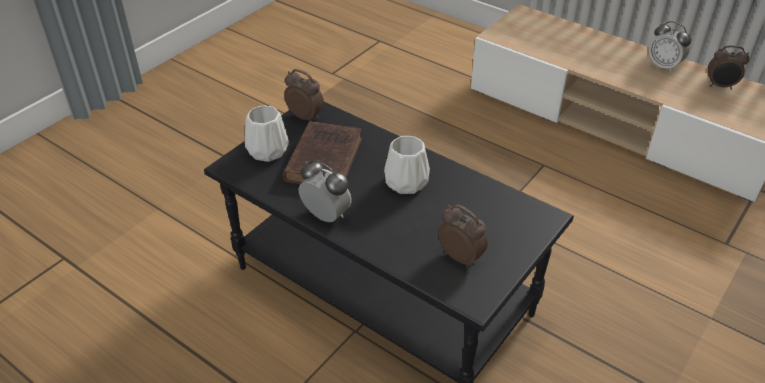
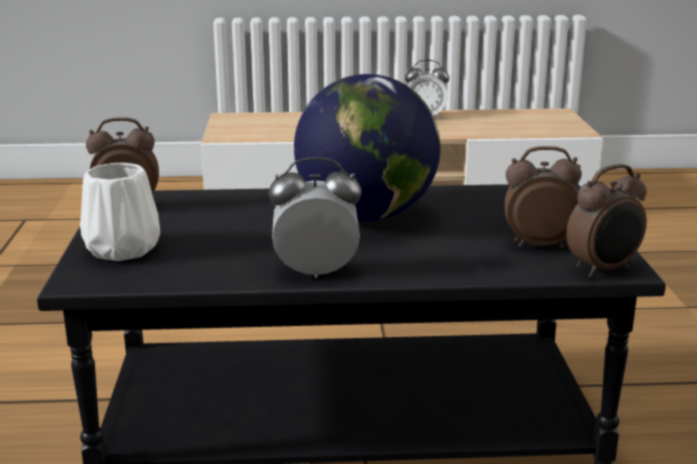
camera: 40 degrees left, 20 degrees down
brown book [283,121,362,184] -> none
white vase [384,136,430,194] -> globe [294,74,441,221]
alarm clock [708,45,749,90] -> alarm clock moved to [566,164,647,278]

